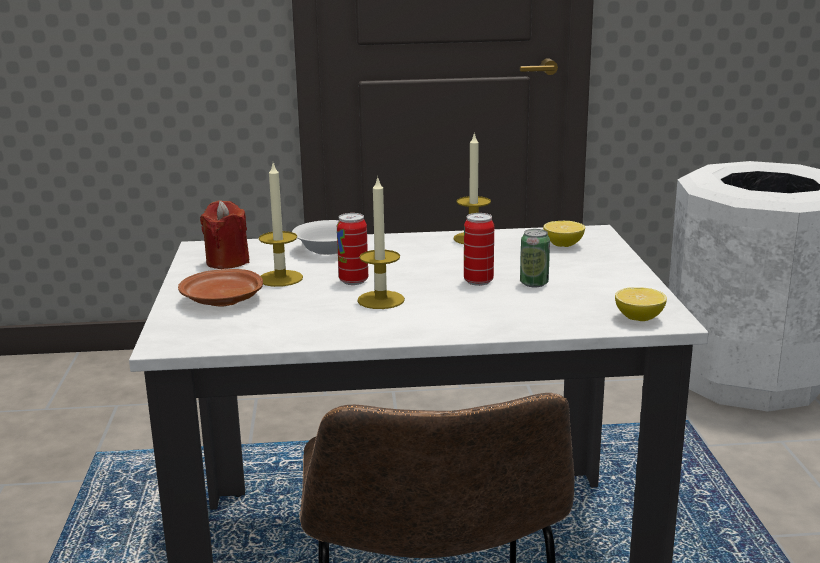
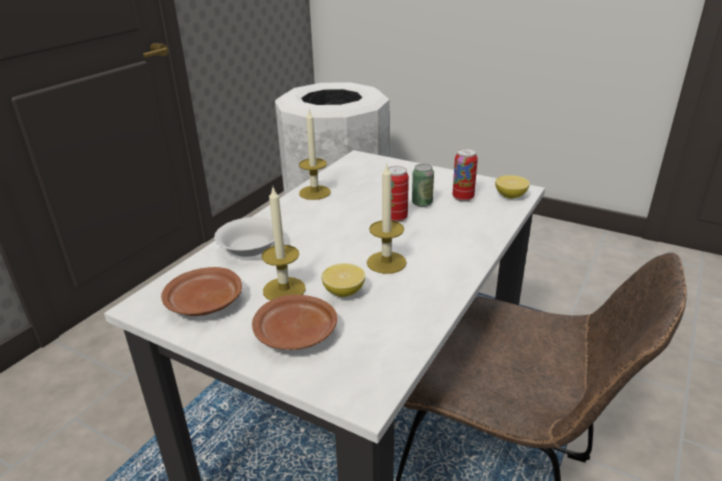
camera: 55 degrees left, 10 degrees up
red candle [200,200,250,269] -> brown plate [161,267,242,316]
can [337,213,368,285] -> can moved to [453,148,478,202]
lemon [543,221,585,247] -> lemon moved to [321,263,365,297]

